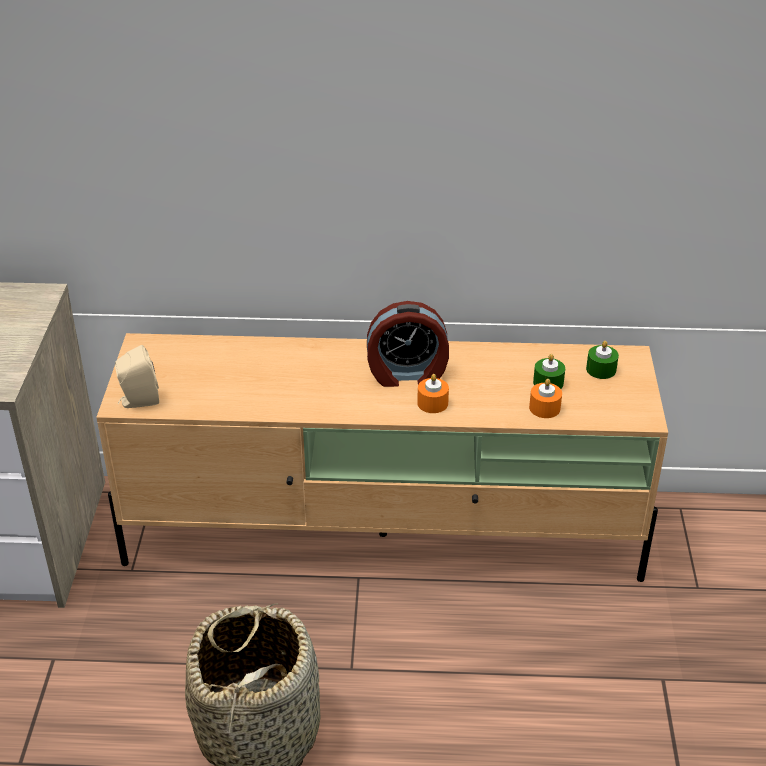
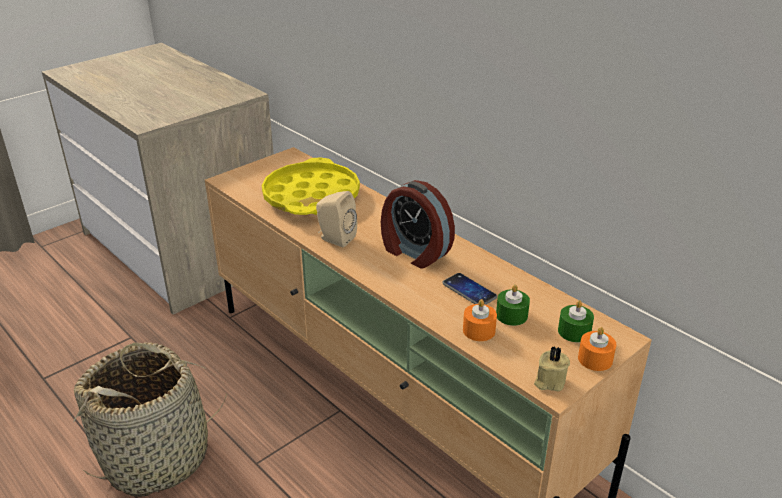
camera: 45 degrees right, 5 degrees down
beige speaker [115,345,159,408] -> beige speaker moved to [316,191,357,247]
orange candle [417,374,449,413] -> orange candle moved to [578,327,616,371]
none -> yellow tray [262,158,360,215]
none -> phone [442,273,497,305]
none -> beige candle [534,346,570,392]

